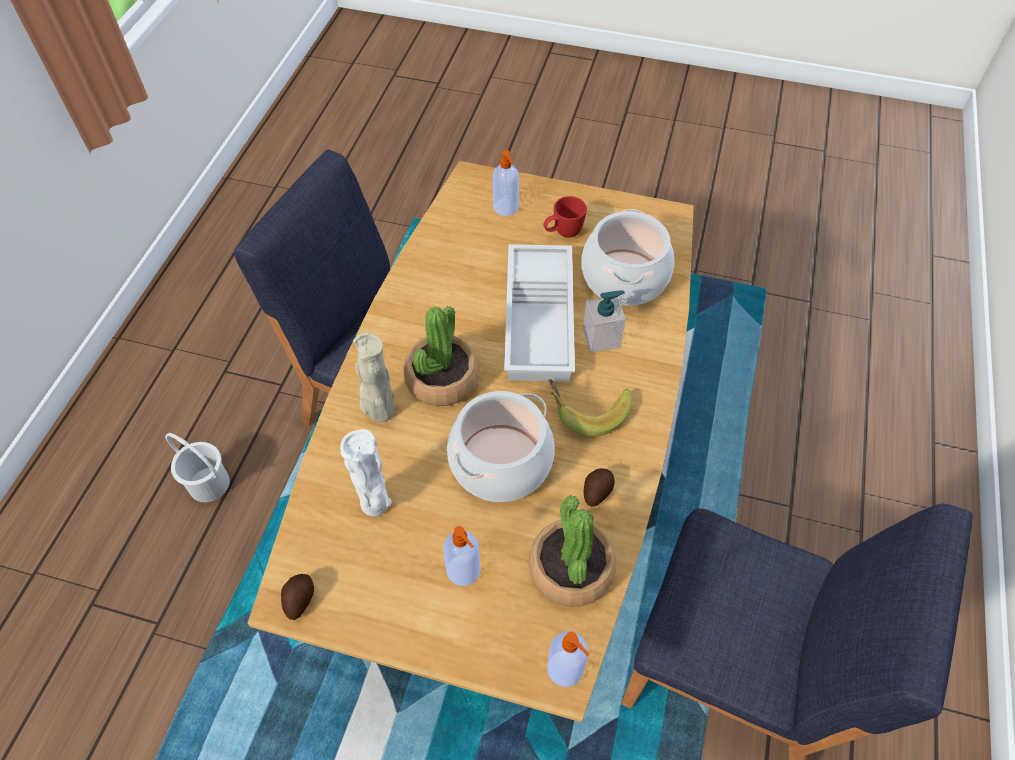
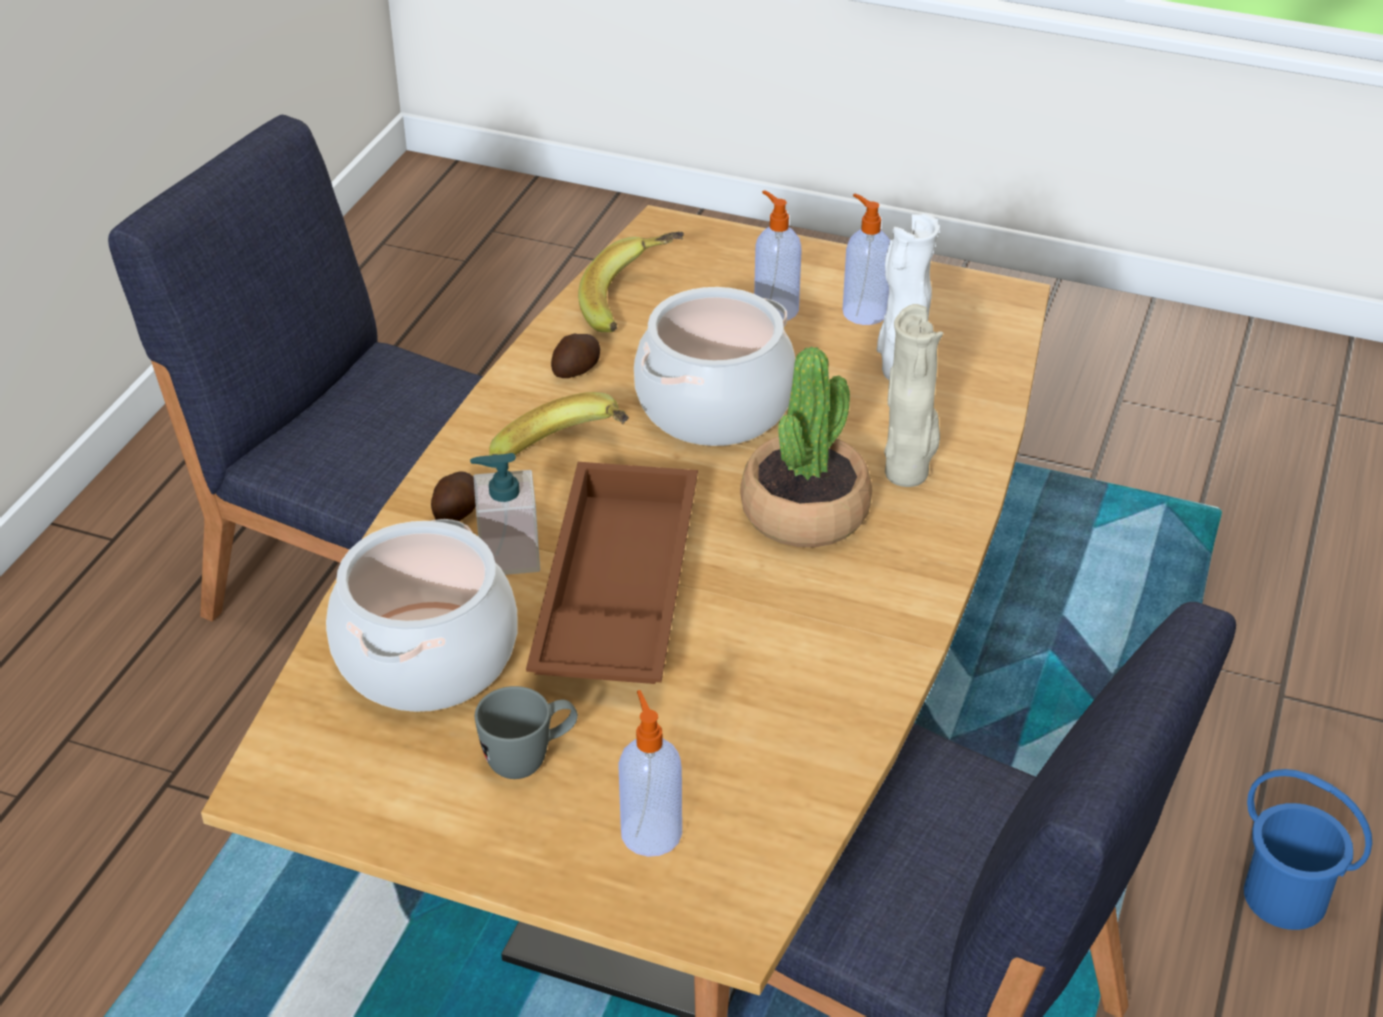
camera: 175 degrees left, 15 degrees down
white bucket [165,433,230,502] -> blue bucket [1244,769,1372,930]
potato [281,574,314,620] -> potato moved to [431,471,476,521]
white tray [504,244,575,382] -> brown tray [526,462,698,684]
potted plant [529,495,616,607] -> banana [578,232,684,332]
red mug [543,196,587,238] -> grey mug [475,686,578,779]
soap dispenser [547,631,589,687] -> soap dispenser moved to [843,194,890,325]

